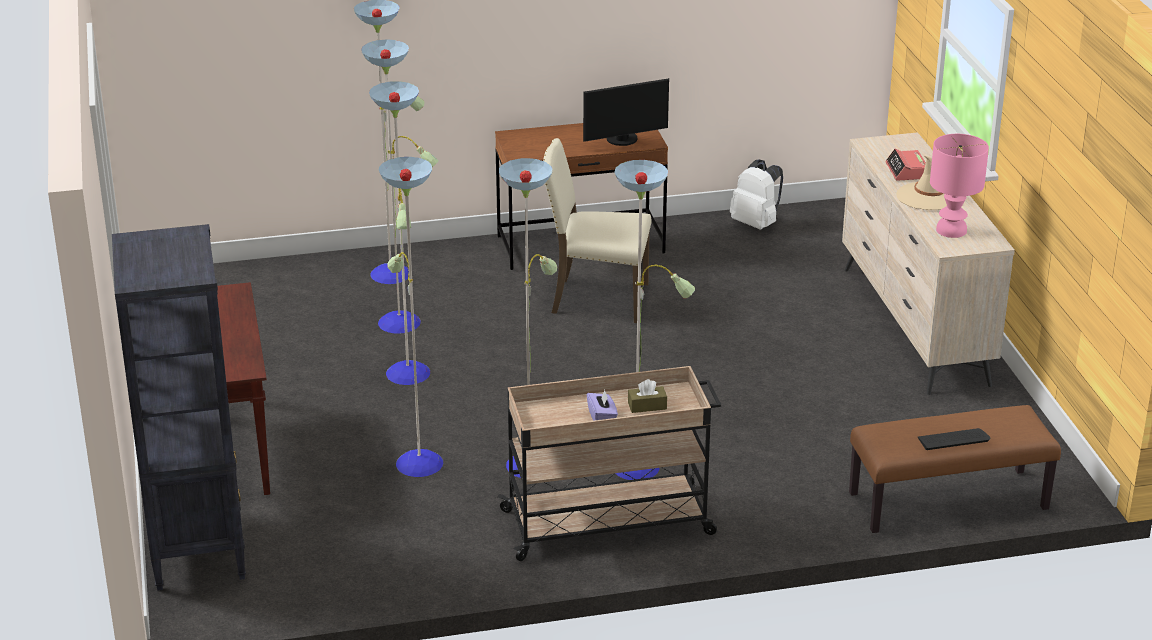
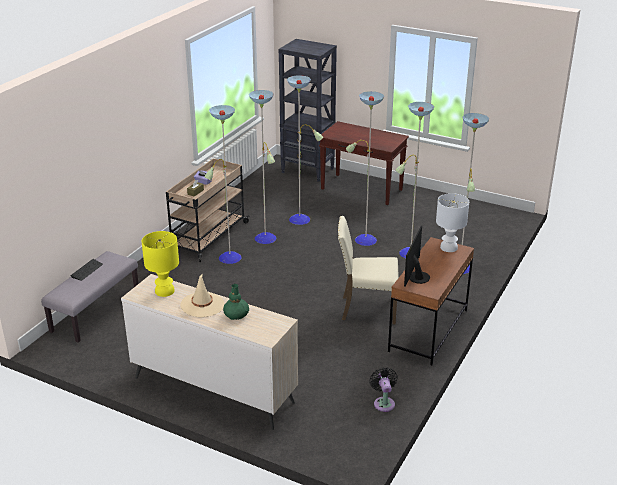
camera: 130 degrees right, 0 degrees up
beige chair [543,138,652,323] -> beige chair turned 135 degrees counterclockwise [338,216,399,324]
white backpack [730,160,783,230] -> black fan [370,367,398,412]
brown bench [849,405,1061,533] -> grey bench [41,251,139,343]
alarm clock [886,148,926,181] -> green vase [223,284,249,320]
pink table lamp [930,134,989,238] -> yellow table lamp [142,231,179,297]
none -> white table lamp [436,193,469,252]

